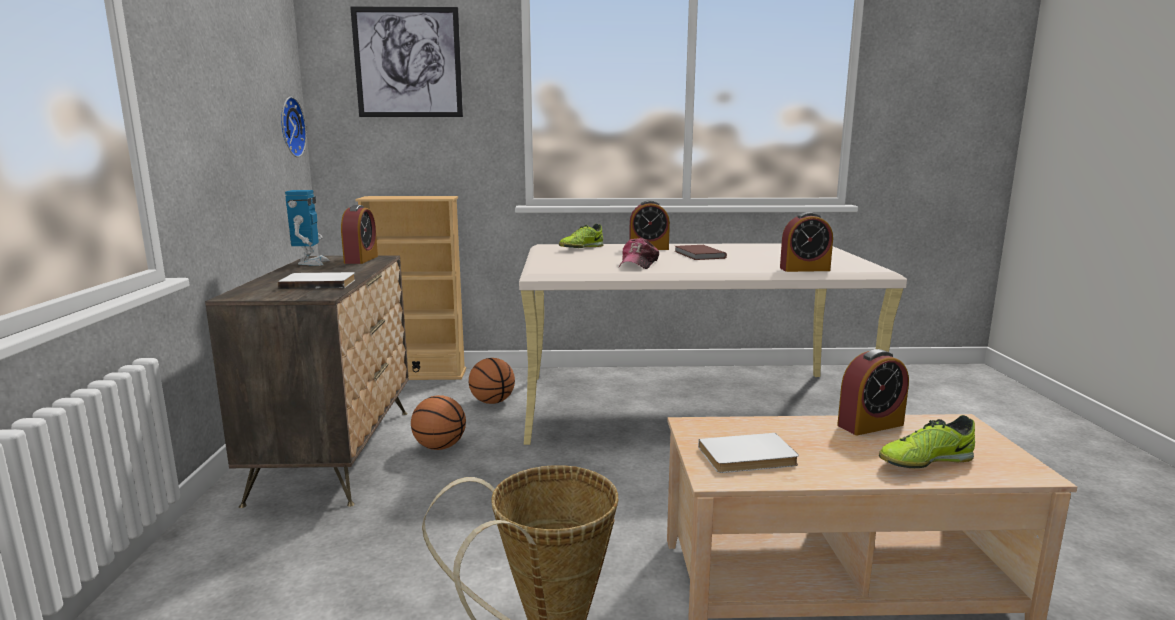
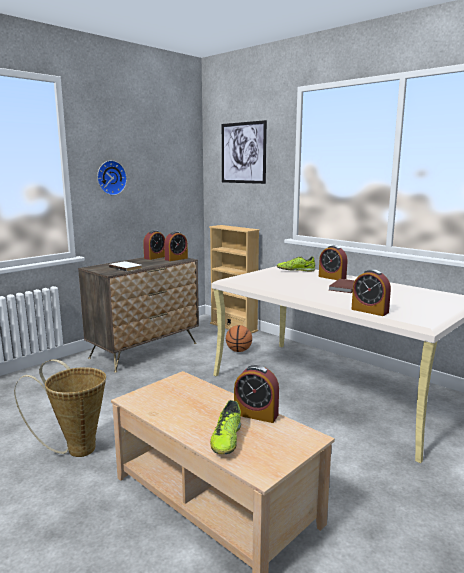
camera: 45 degrees right, 0 degrees up
wall clock [281,97,307,157] -> wall clock moved to [97,160,127,195]
toy robot [285,190,330,266] -> alarm clock [143,230,165,260]
basketball [411,395,466,450] -> none
cap [619,238,659,269] -> none
white book [698,433,799,473] -> none
shoe [879,415,975,468] -> shoe turned 105 degrees counterclockwise [210,400,241,454]

